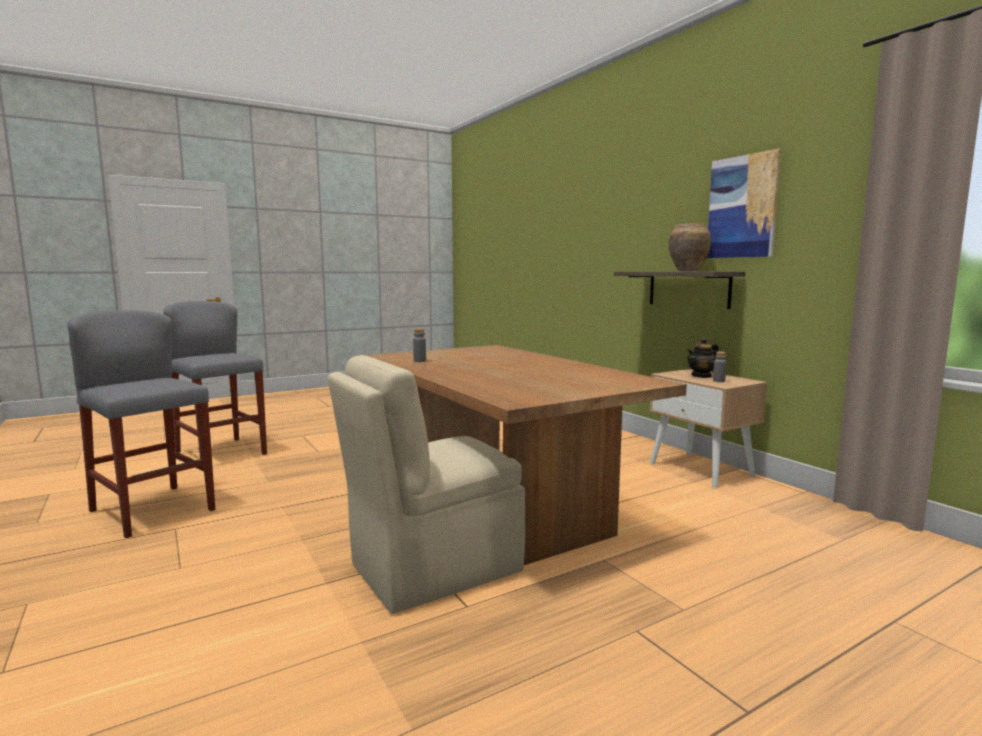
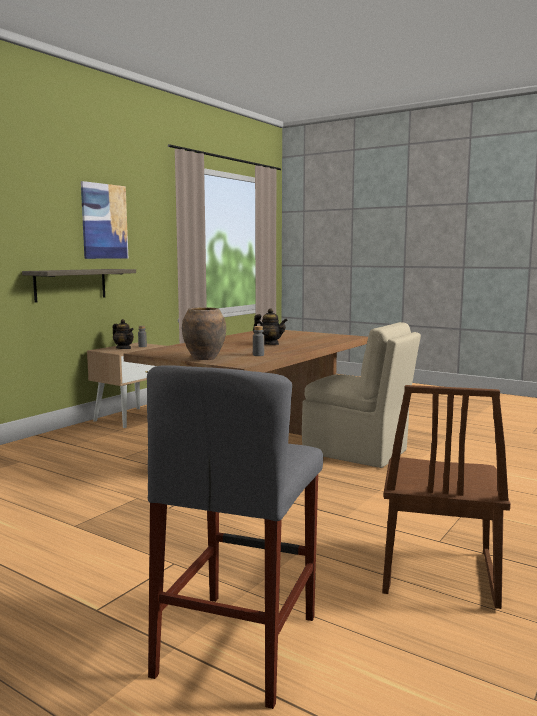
camera: 115 degrees left, 0 degrees up
grey stool [68,310,215,538] -> brown chair [382,385,511,609]
brown vase [669,224,711,271] -> brown vase moved to [182,307,226,360]
none -> teapot [253,308,288,345]

